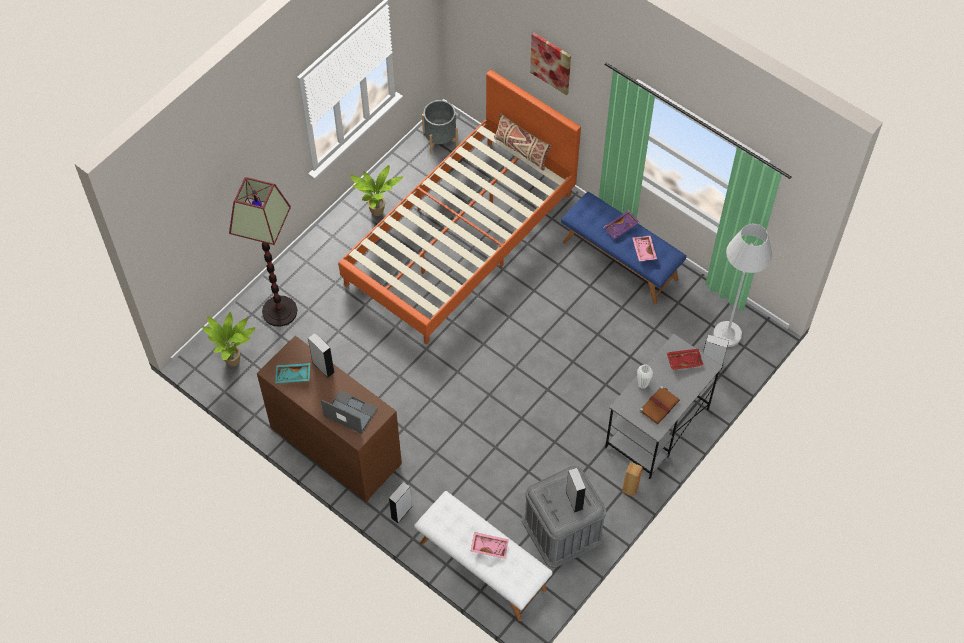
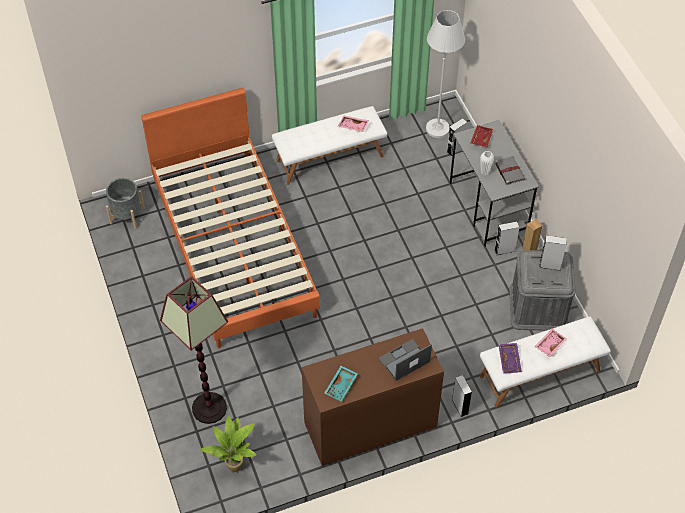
camera: 60 degrees left, 5 degrees down
grey speaker [308,333,335,378] -> grey speaker moved to [494,221,519,255]
potted plant [350,165,403,216] -> none
beige pillow [494,113,552,171] -> none
picture [530,32,571,95] -> none
blue bench [561,192,686,305] -> white bench [272,106,387,185]
purple tray [604,210,640,239] -> purple tray moved to [498,343,522,374]
brown book [639,386,680,425] -> grey book [495,156,525,185]

